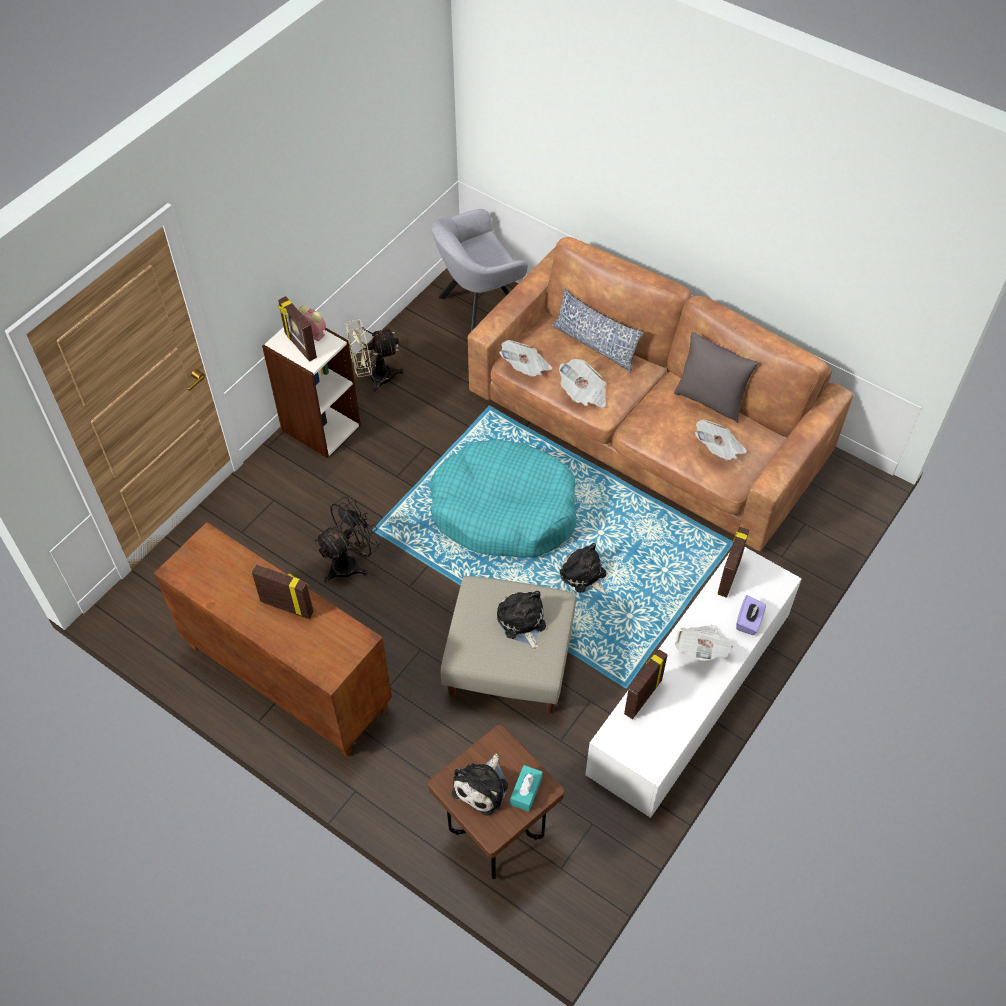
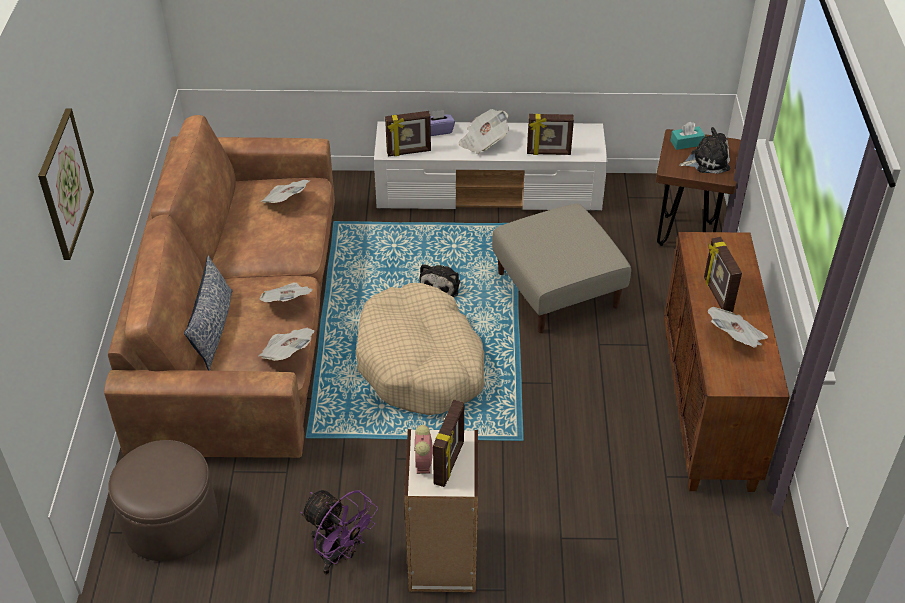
camera: 125 degrees left, 10 degrees down
black fan [314,497,382,583] -> none
beige fan [346,319,404,393] -> purple fan [300,490,378,574]
turquoise dog bed [430,439,577,558] -> beige dog bed [356,283,485,415]
grey armchair [431,209,528,332] -> brown ottoman [108,440,218,561]
plush toy [497,591,546,650] -> none
grey pillow [674,332,759,423] -> none
none -> picture [38,109,94,260]
none -> newspaper [708,307,768,348]

